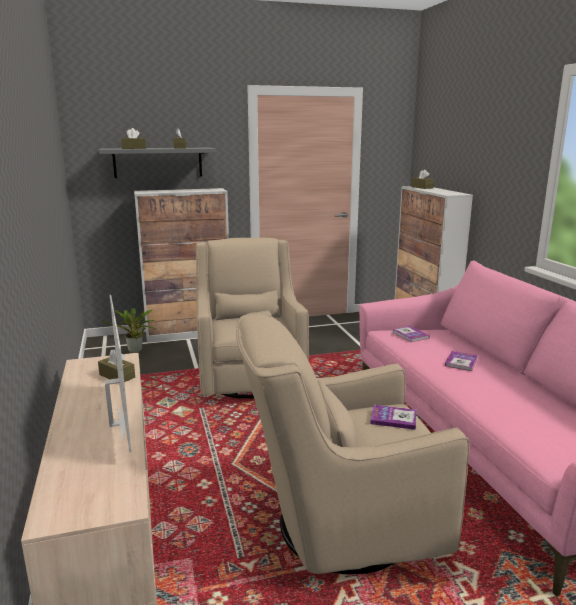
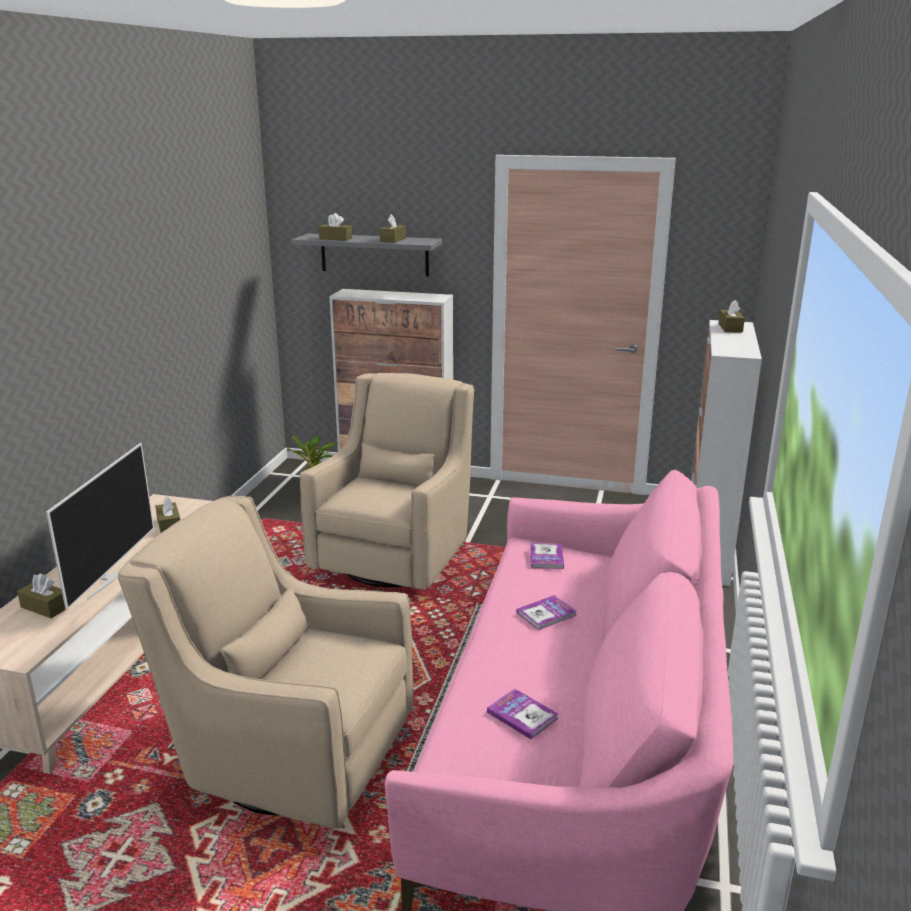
camera: 30 degrees right, 5 degrees up
book [370,405,417,430] -> book moved to [487,689,558,739]
none -> brown tissue box [17,573,65,618]

